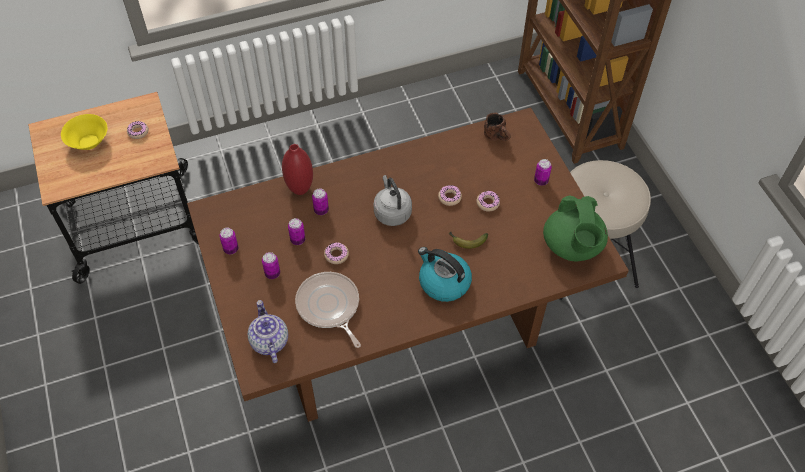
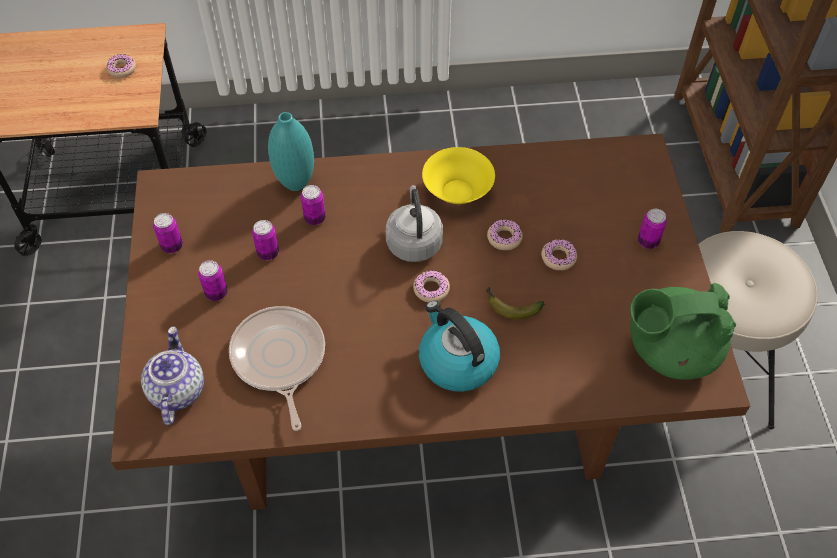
camera: 15 degrees right, 0 degrees up
yellow bowl [61,114,108,150] -> yellow bowl moved to [422,147,495,204]
red vase [282,144,313,195] -> turquoise vase [268,112,314,191]
donut [324,242,349,264] -> donut moved to [413,271,450,303]
brown mug [484,112,511,141] -> none
green teapot [543,195,608,261] -> green teapot turned 75 degrees clockwise [630,283,736,380]

